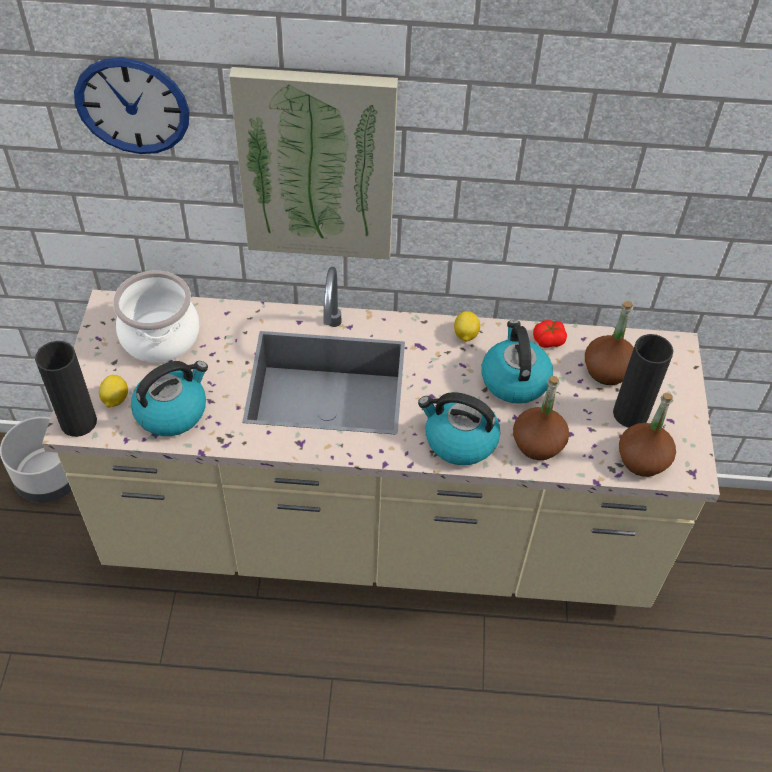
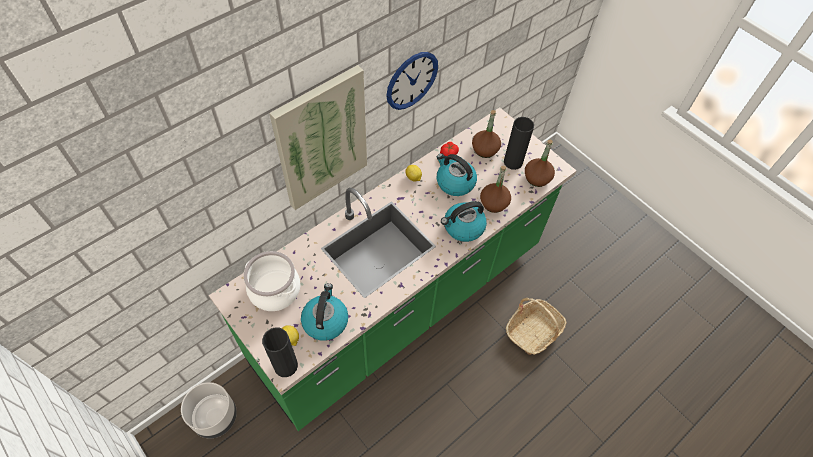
camera: 45 degrees left, 5 degrees up
beige counter [42,267,720,608] -> green counter [209,107,577,431]
wall clock [74,58,189,154] -> wall clock moved to [386,52,438,110]
none -> basket [506,298,567,355]

